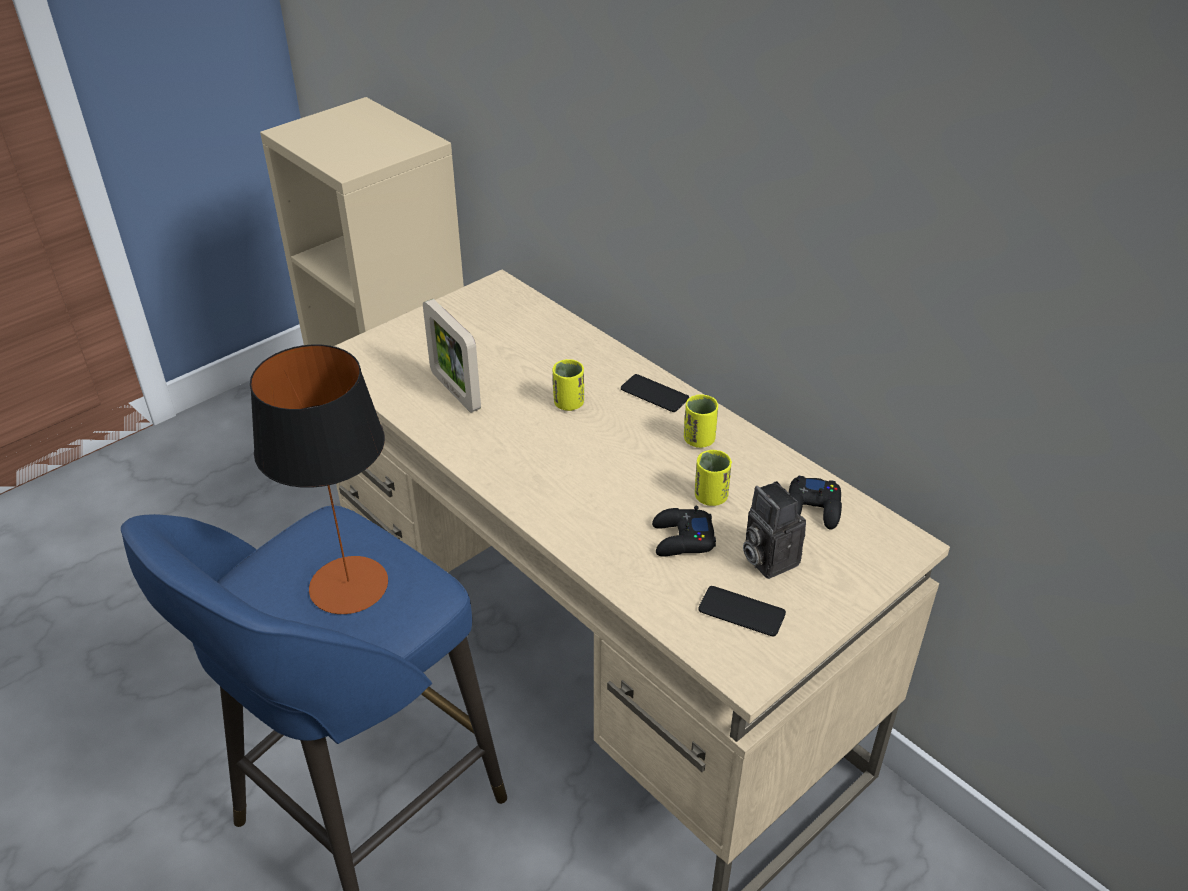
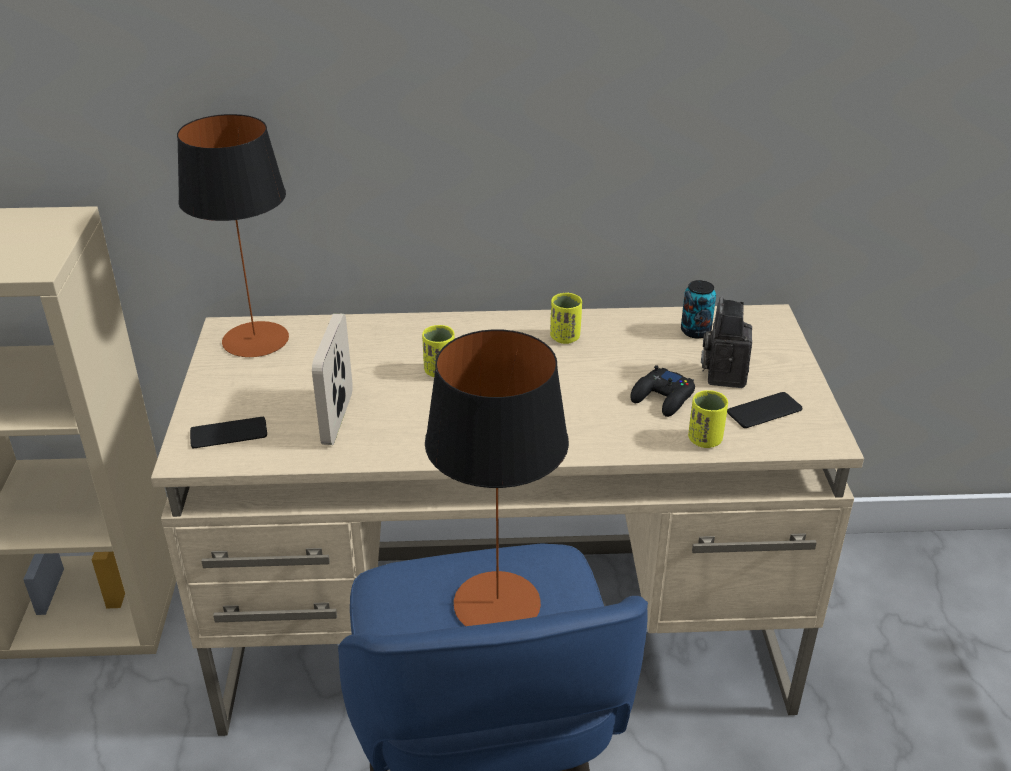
camera: 50 degrees left, 5 degrees down
picture frame [423,299,481,413] -> picture frame turned 90 degrees clockwise [312,313,353,445]
phone [621,374,689,412] -> phone moved to [190,417,267,448]
yellow cup [695,450,732,506] -> yellow cup moved to [688,390,728,448]
camera [743,481,806,579] -> camera turned 90 degrees clockwise [701,297,752,388]
black game controller [788,475,842,530] -> can [681,280,716,338]
none -> table lamp [177,114,289,357]

